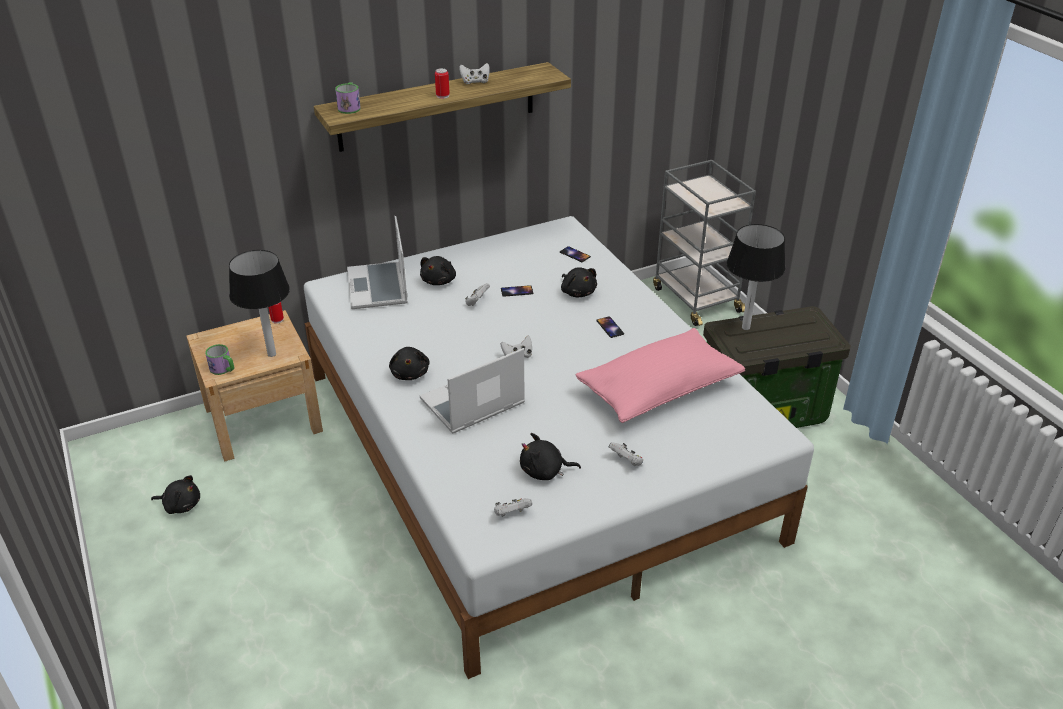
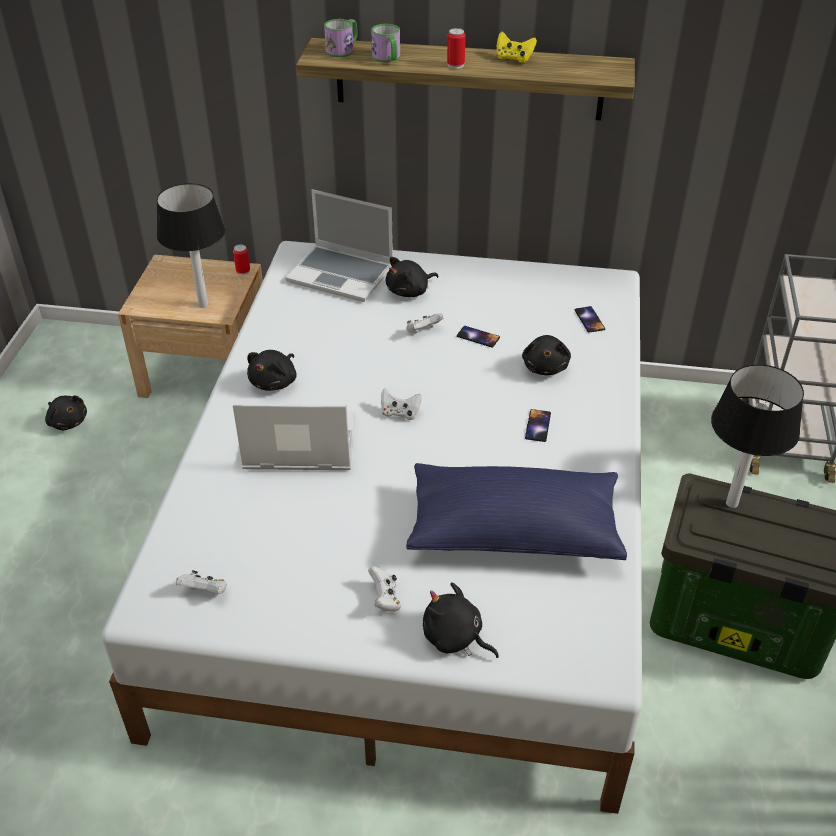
camera: 35 degrees right, 5 degrees up
mug [205,344,234,375] -> mug moved to [371,24,400,63]
laptop [347,216,408,309] -> laptop turned 90 degrees counterclockwise [286,189,393,302]
white game controller [459,63,489,84] -> yellow game controller [497,32,537,63]
black plush toy [520,433,581,480] -> black plush toy moved to [423,583,499,658]
pink pillow [576,328,745,423] -> blue pillow [406,463,627,560]

